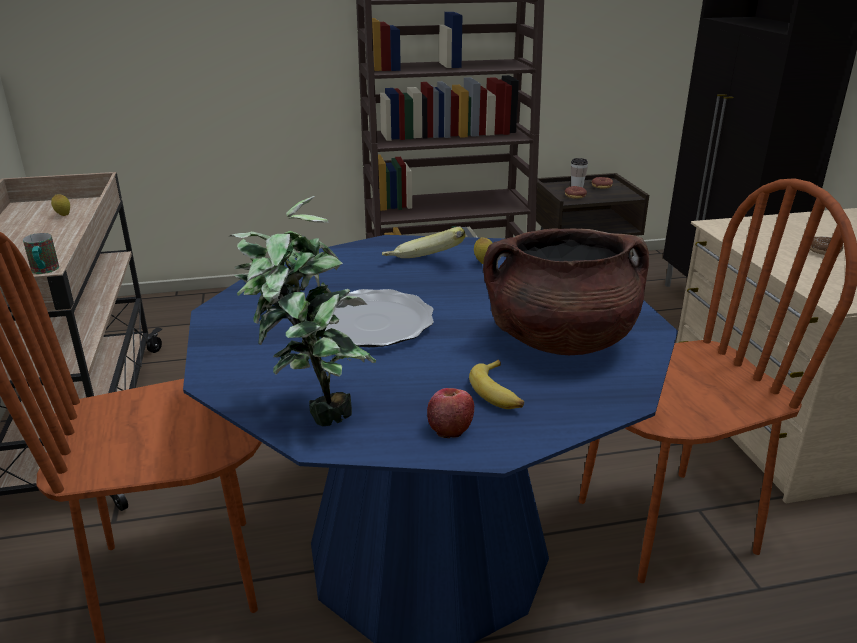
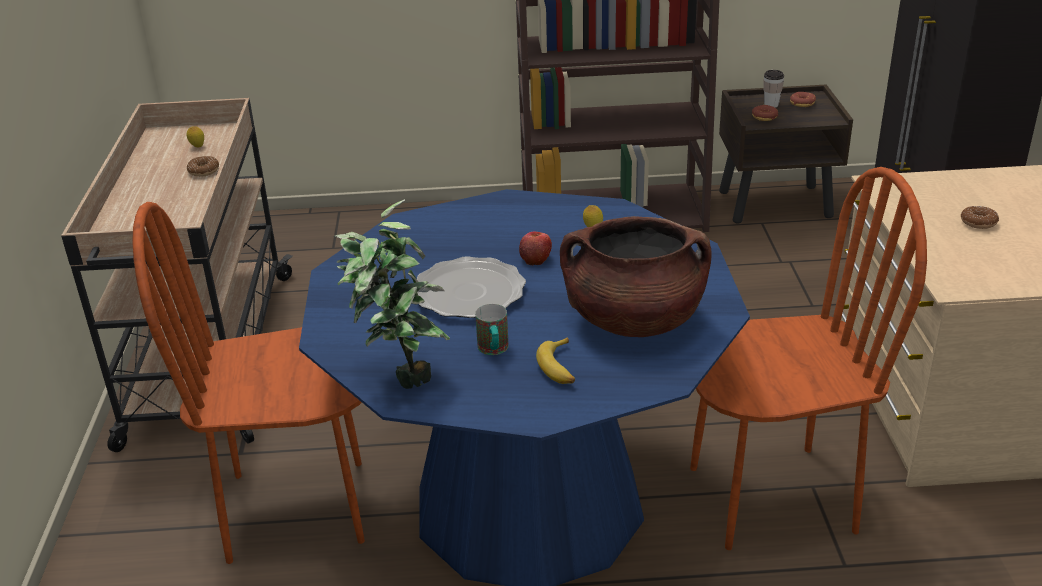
camera: 10 degrees right, 5 degrees up
mug [23,233,59,274] -> mug moved to [475,304,509,355]
banana [382,227,466,258] -> none
apple [427,388,474,438] -> apple moved to [519,231,552,265]
none -> donut [187,156,219,177]

